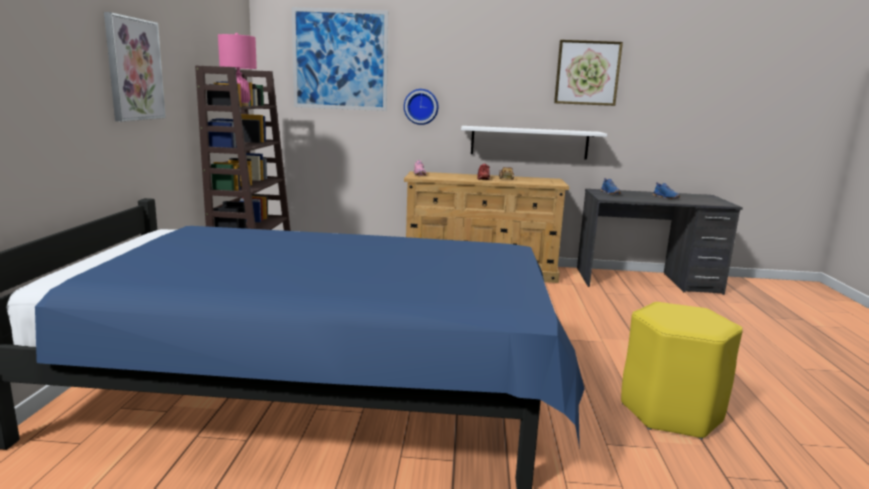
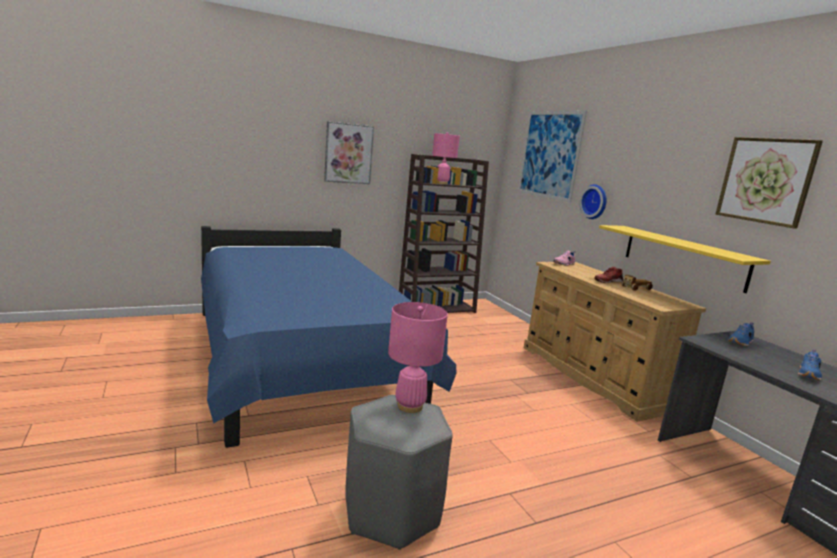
camera: 60 degrees right, 0 degrees up
white shelf [461,126,607,160] -> yellow shelf [599,225,771,293]
yellow stool [621,302,742,440] -> grey stool [345,395,453,550]
none -> pink table lamp [388,302,448,413]

